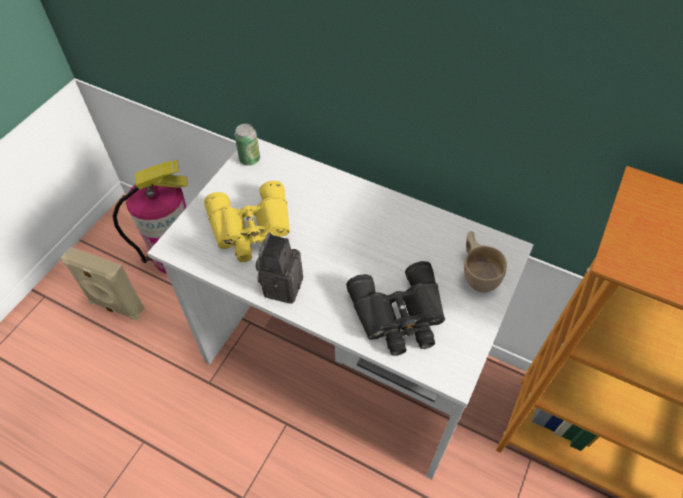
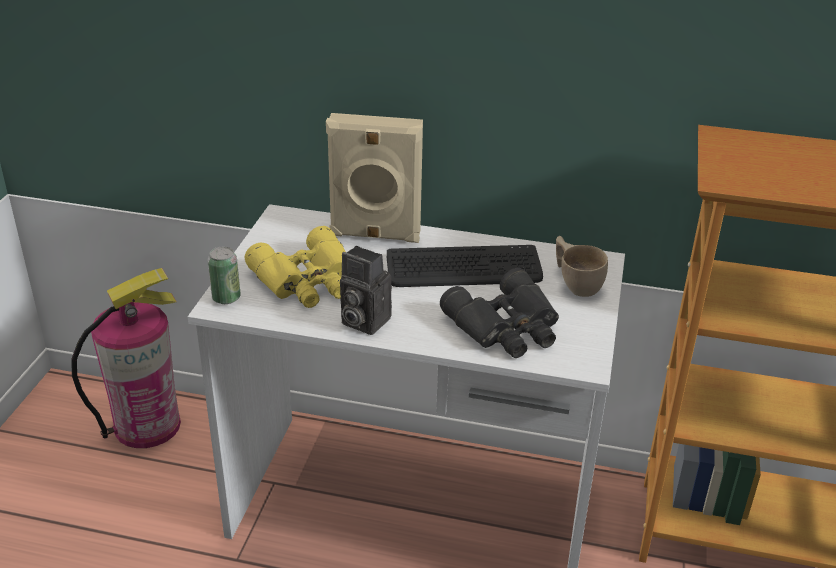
camera: 15 degrees left, 20 degrees down
beige speaker [61,247,144,319] -> beige speaker moved to [326,113,423,243]
can [234,124,260,166] -> can moved to [207,247,241,304]
camera [256,232,303,304] -> camera turned 60 degrees counterclockwise [340,246,392,335]
none -> keyboard [387,245,543,287]

